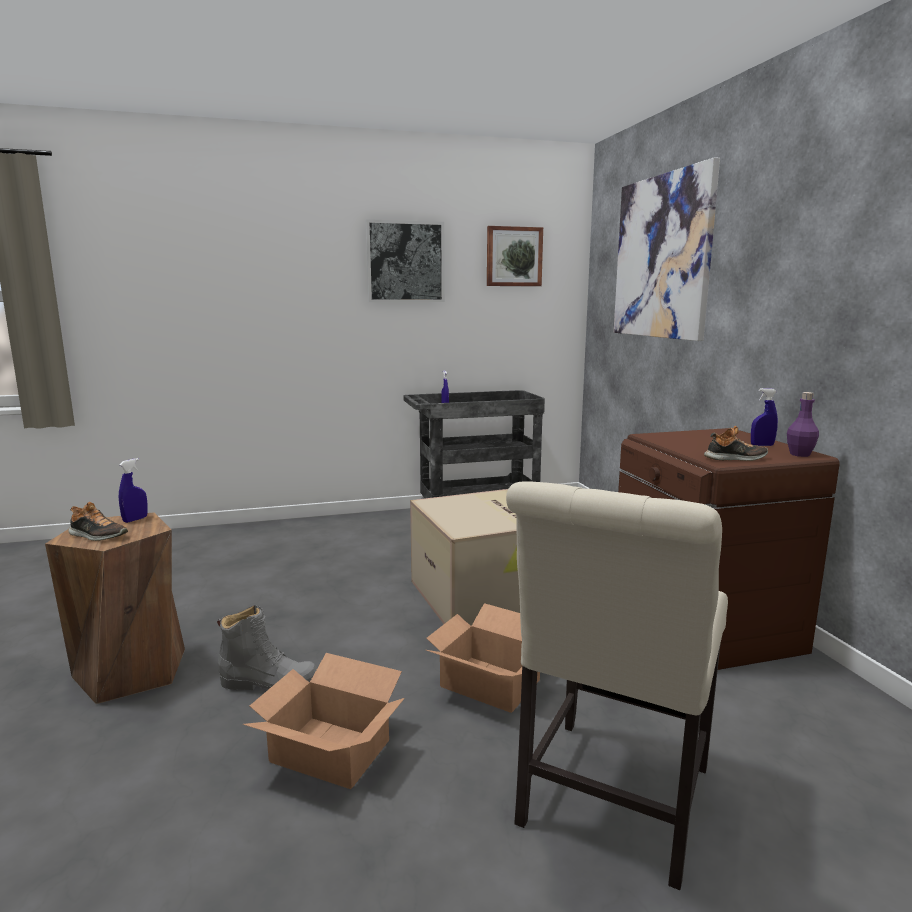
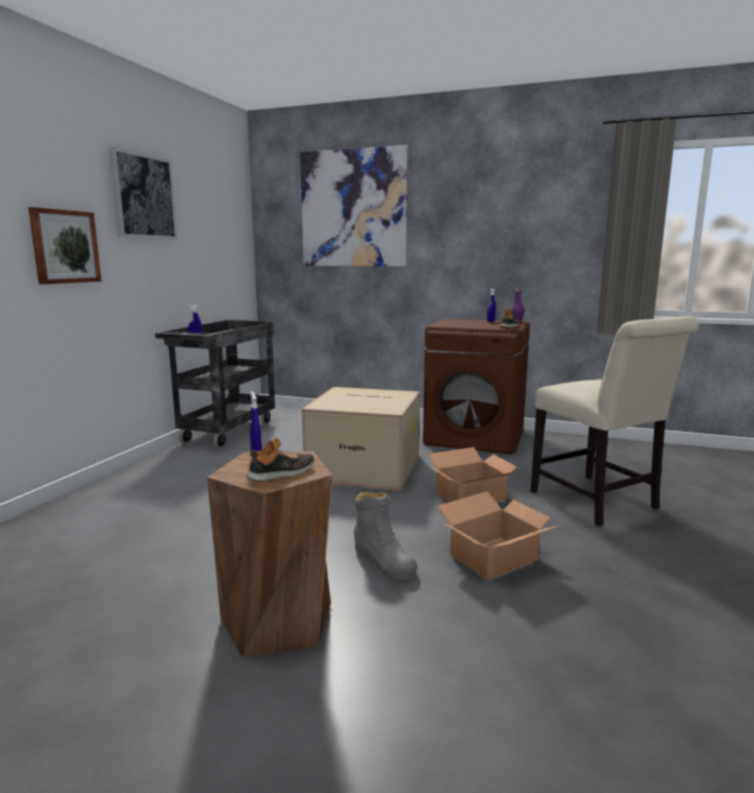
camera: 55 degrees left, 0 degrees up
grey boot [217,605,317,690] -> grey boot turned 105 degrees clockwise [354,491,417,581]
picture [487,226,543,286] -> picture moved to [28,207,101,284]

